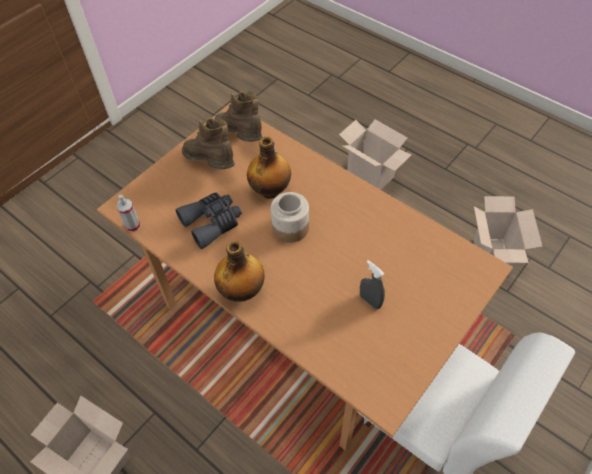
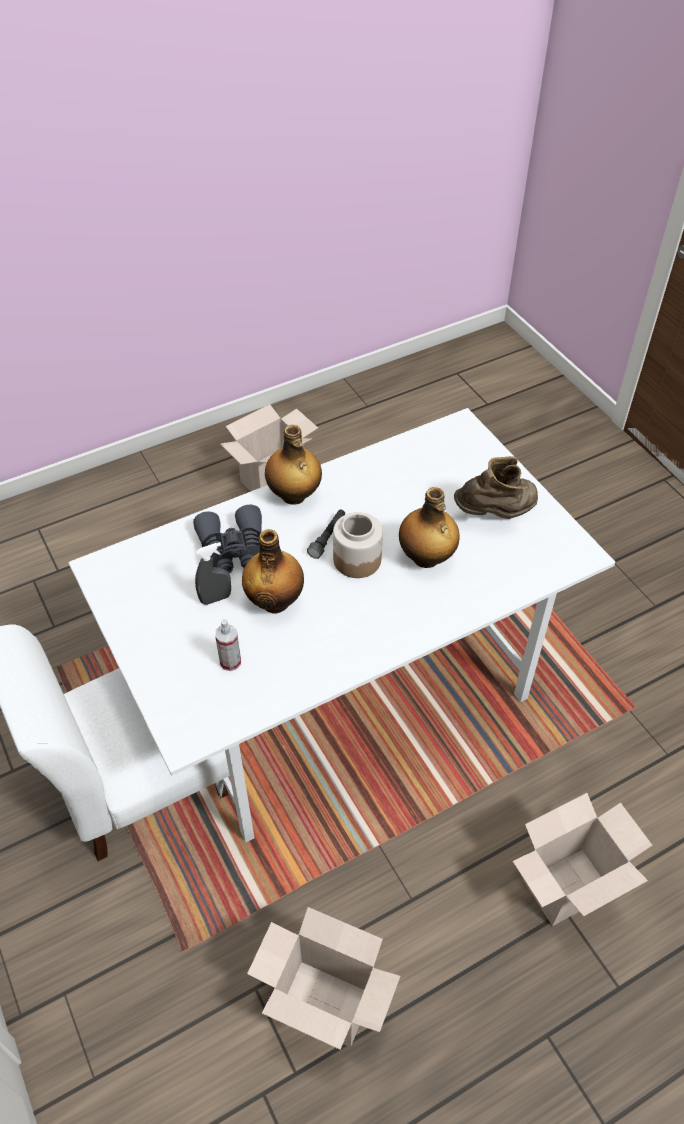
camera: 110 degrees right, 5 degrees down
brown dining table [97,103,513,450] -> white dining table [68,408,615,842]
spray bottle [116,195,141,232] -> spray bottle moved to [215,619,241,671]
grey binoculars [176,193,242,249] -> grey binoculars moved to [193,505,262,573]
brown boot [215,91,262,142] -> none
none -> bottle [242,529,304,613]
none -> grey flashlight [307,509,345,559]

